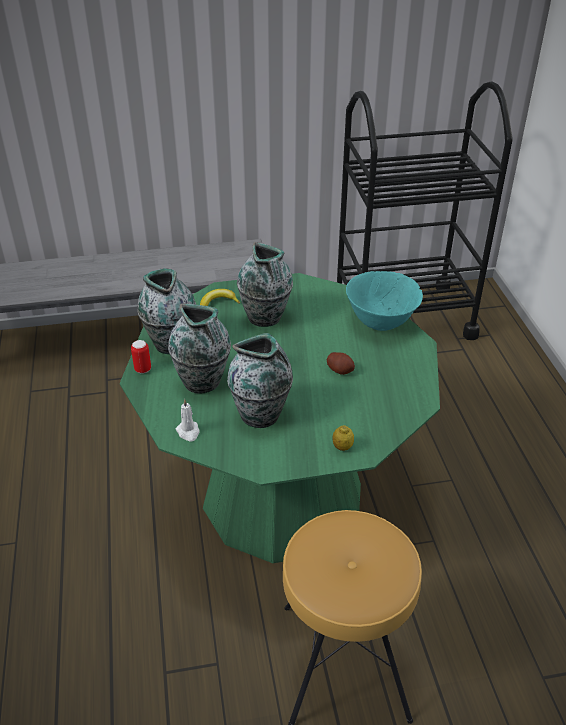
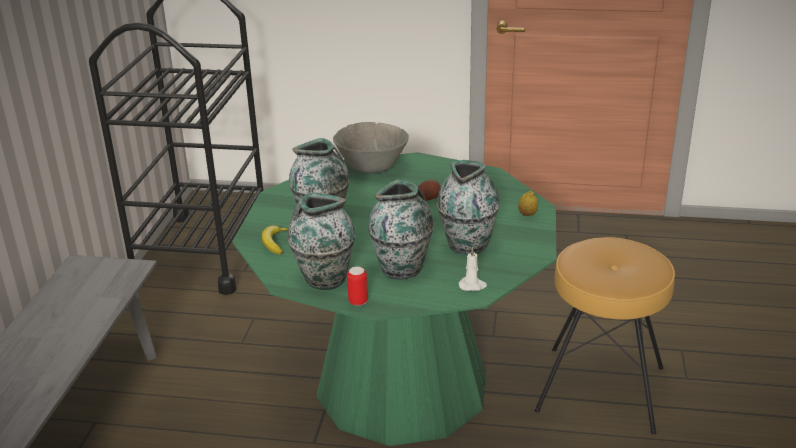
camera: 70 degrees left, 10 degrees down
turquoise bowl [346,271,423,331] -> grey bowl [333,122,409,173]

